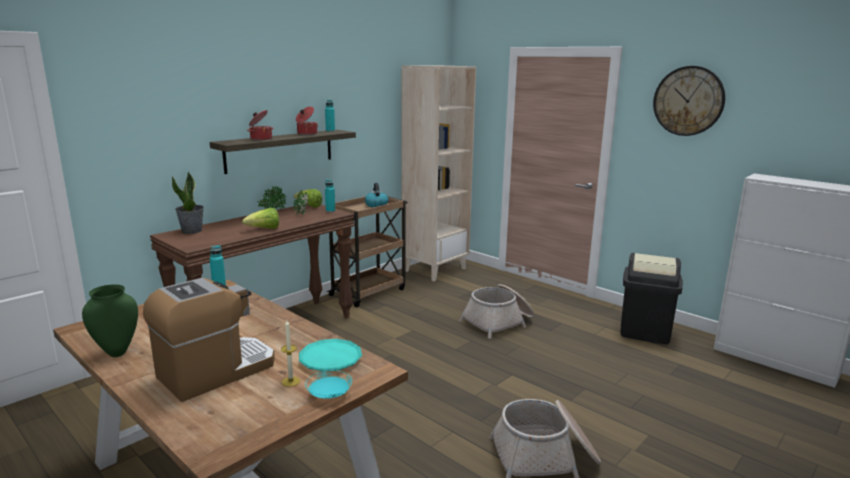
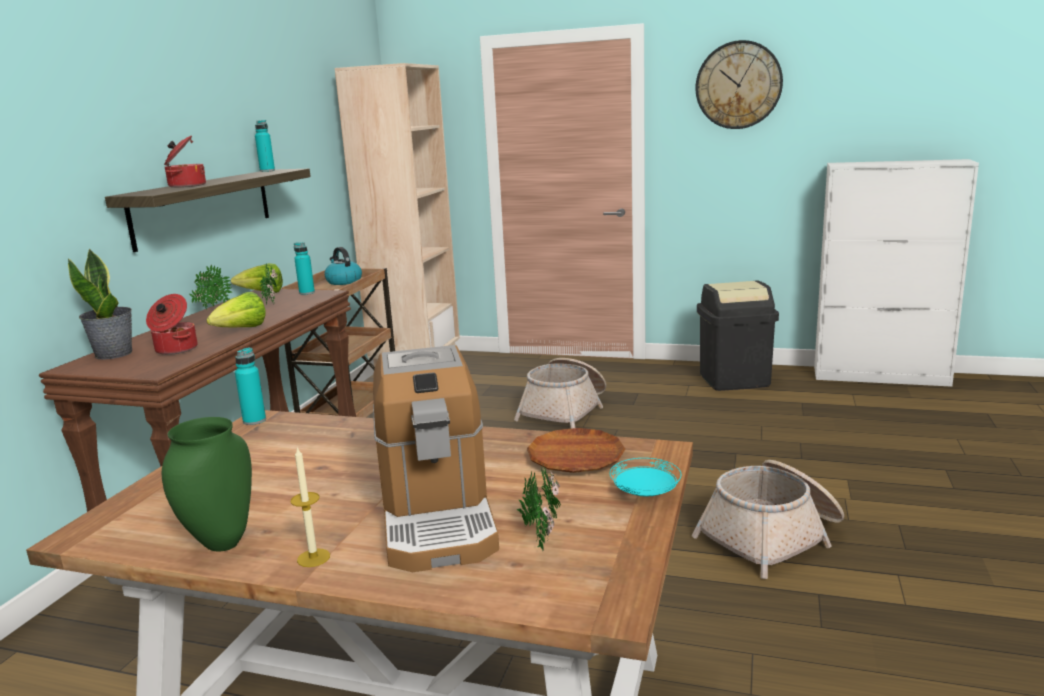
camera: 25 degrees left, 0 degrees up
coffee machine [143,278,275,402] -> coffee machine turned 150 degrees clockwise [373,345,499,572]
candle [281,320,300,387] -> candle moved to [291,447,330,567]
cooking pot [296,106,318,135] -> cooking pot moved to [146,294,198,355]
turquoise plate [299,339,362,371] -> brown plate [527,428,625,473]
none -> potted plant [516,462,561,552]

